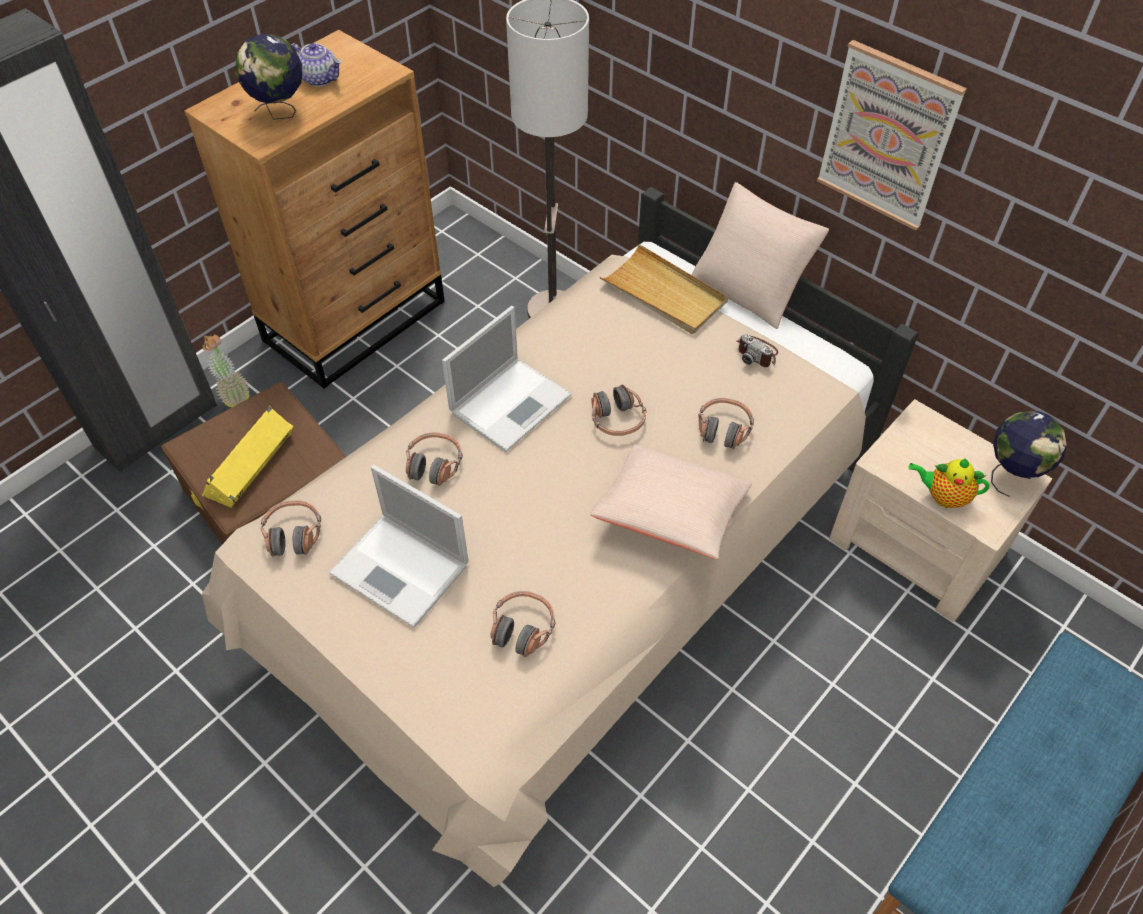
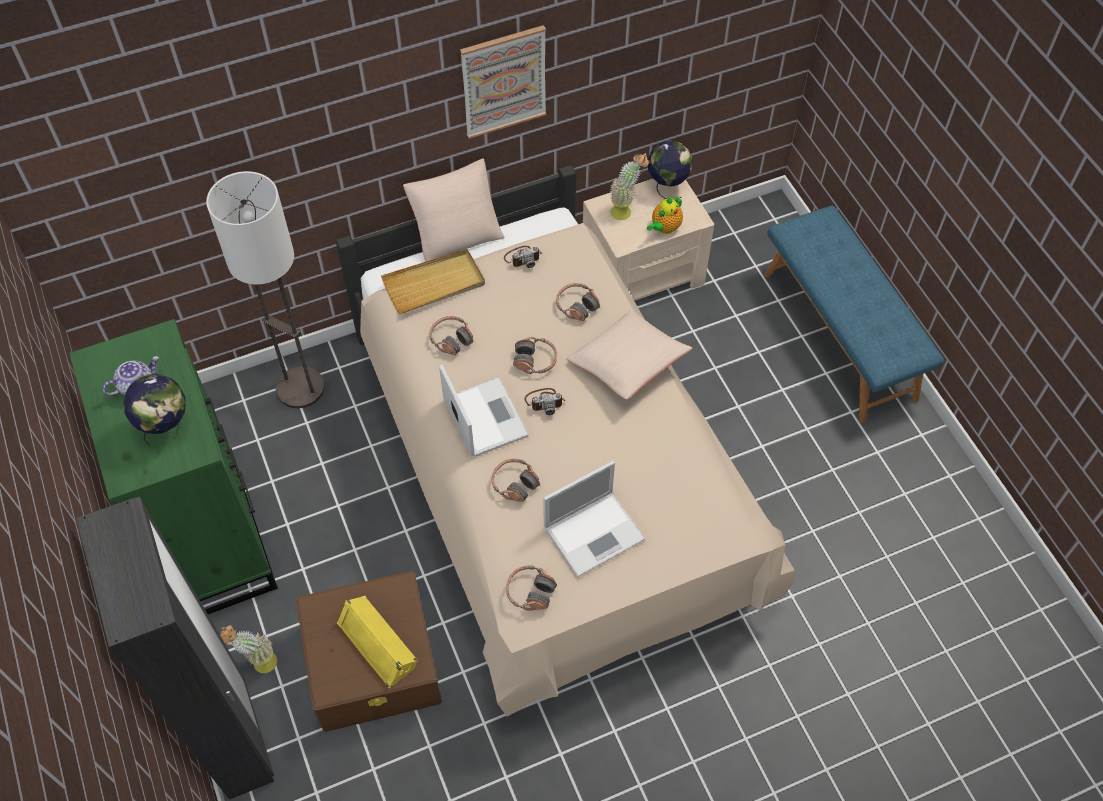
camera: 65 degrees left, 5 degrees up
brown dresser [184,30,445,389] -> green dresser [69,319,278,614]
headphones [490,591,555,657] -> headphones moved to [430,316,473,355]
none -> camera [525,388,565,415]
none -> potted plant [610,153,649,220]

